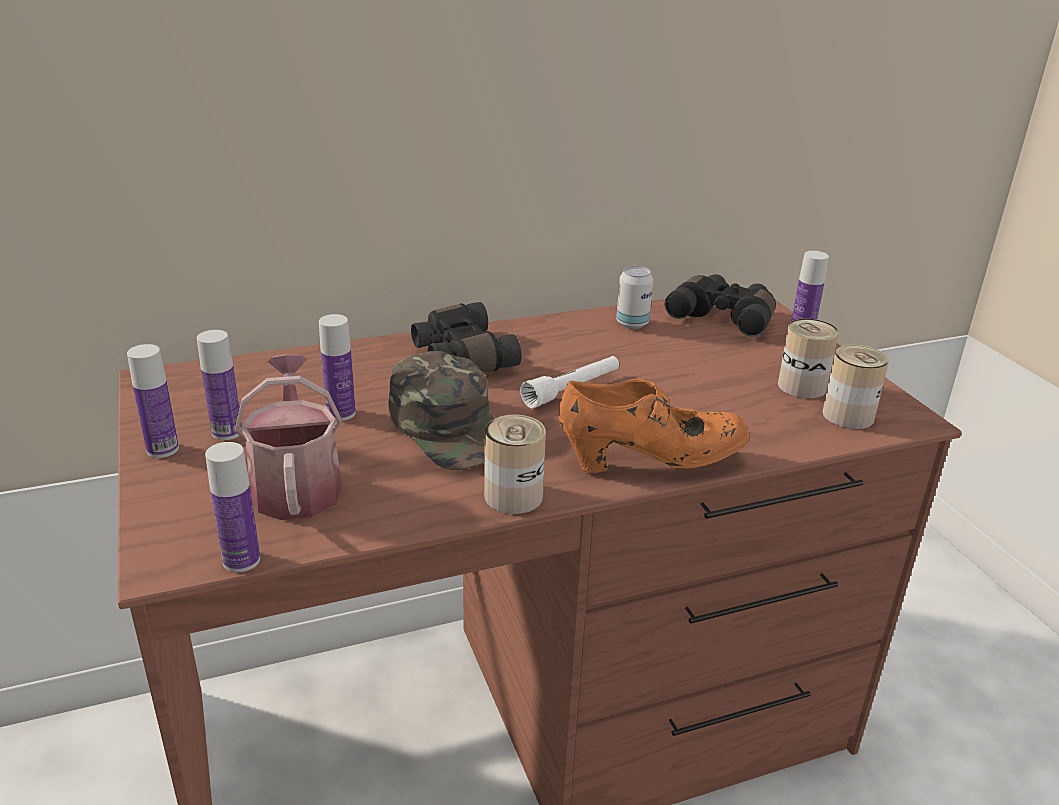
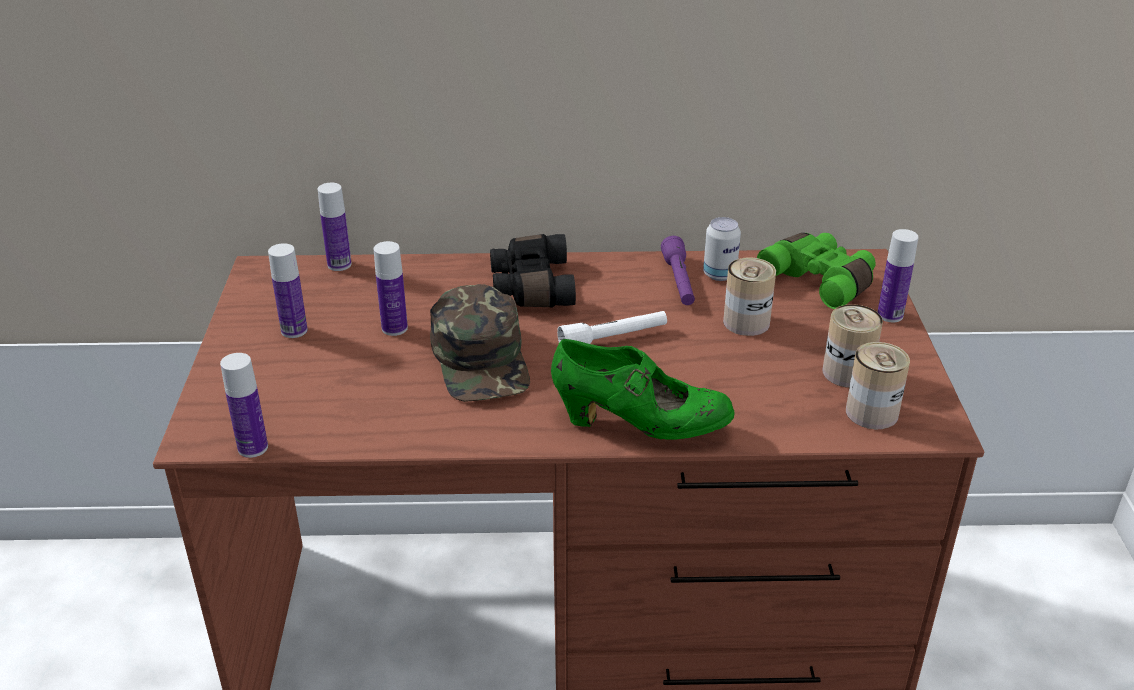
camera: 20 degrees right, 5 degrees up
bottle [127,344,179,458] -> bottle moved to [318,183,352,271]
watering can [235,354,343,520] -> none
can [484,415,546,514] -> can moved to [723,257,776,336]
orange shoe [558,378,749,473] -> green shoe [551,339,735,440]
black binoculars [665,274,776,337] -> green binoculars [757,233,876,309]
none -> purple flashlight [661,236,695,305]

